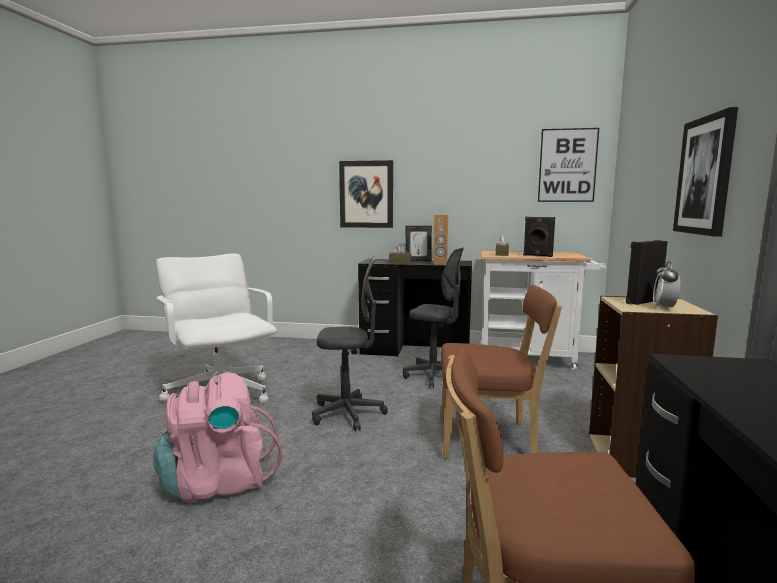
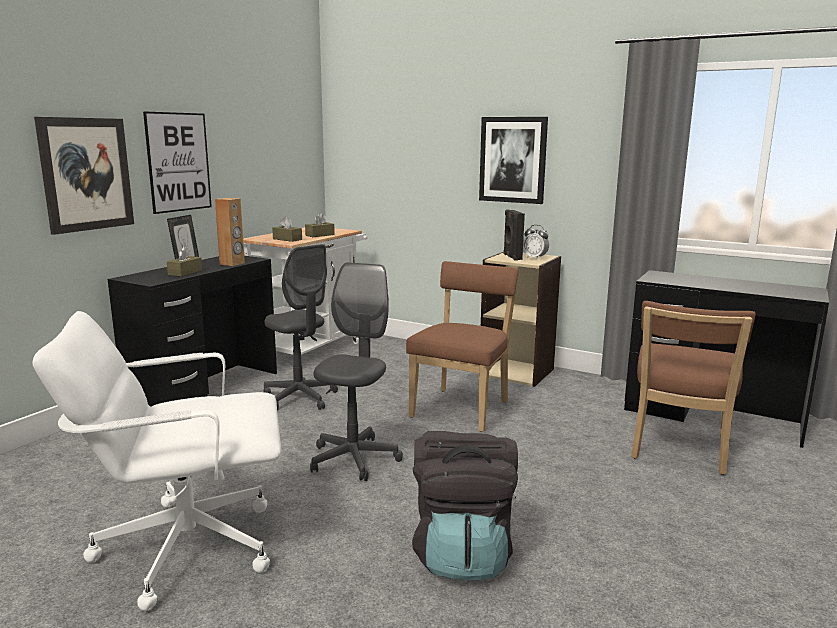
camera: 70 degrees left, 5 degrees up
pink backpack [153,372,282,503] -> black backpack [412,431,518,580]
grey office chair [403,248,464,388] -> grey office chair turned 90 degrees clockwise [264,244,338,411]
black speaker [523,217,555,257] -> brown tissue box [305,213,335,237]
picture [538,128,599,202] -> picture moved to [143,111,212,214]

